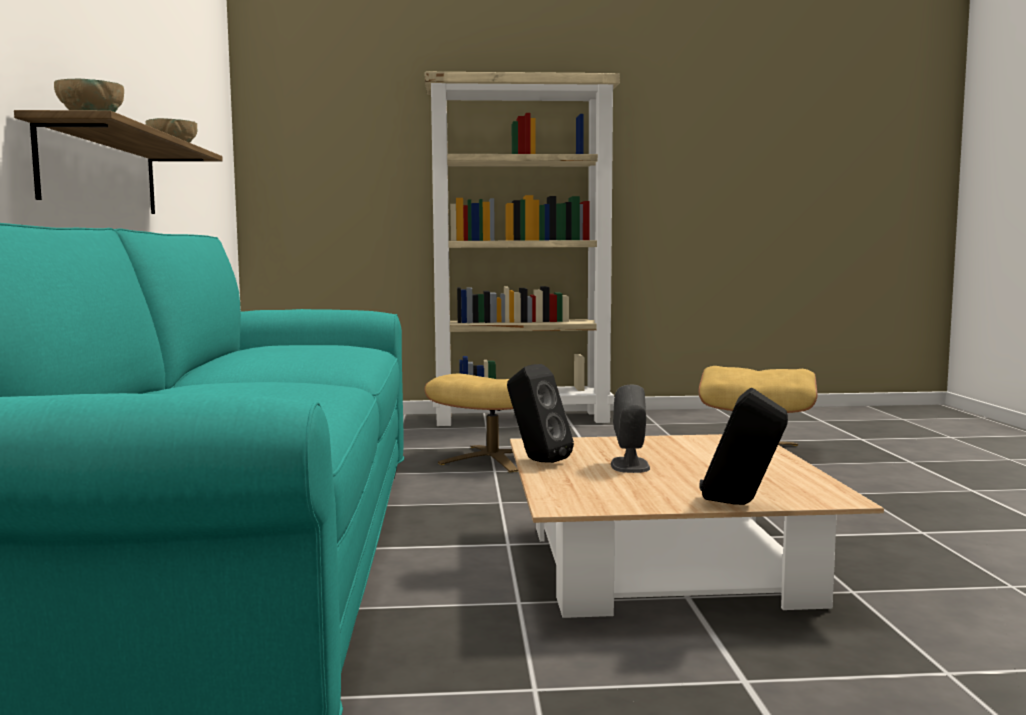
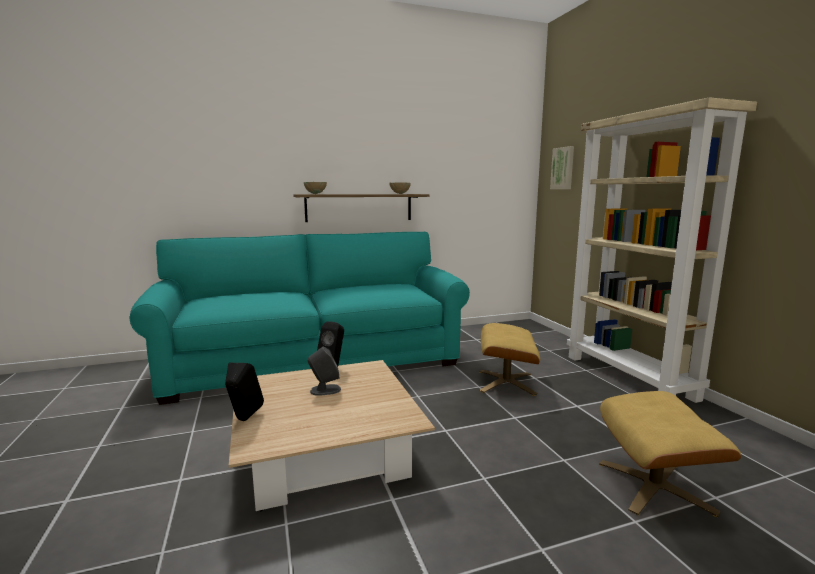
camera: 75 degrees right, 5 degrees up
none -> picture [550,146,574,189]

